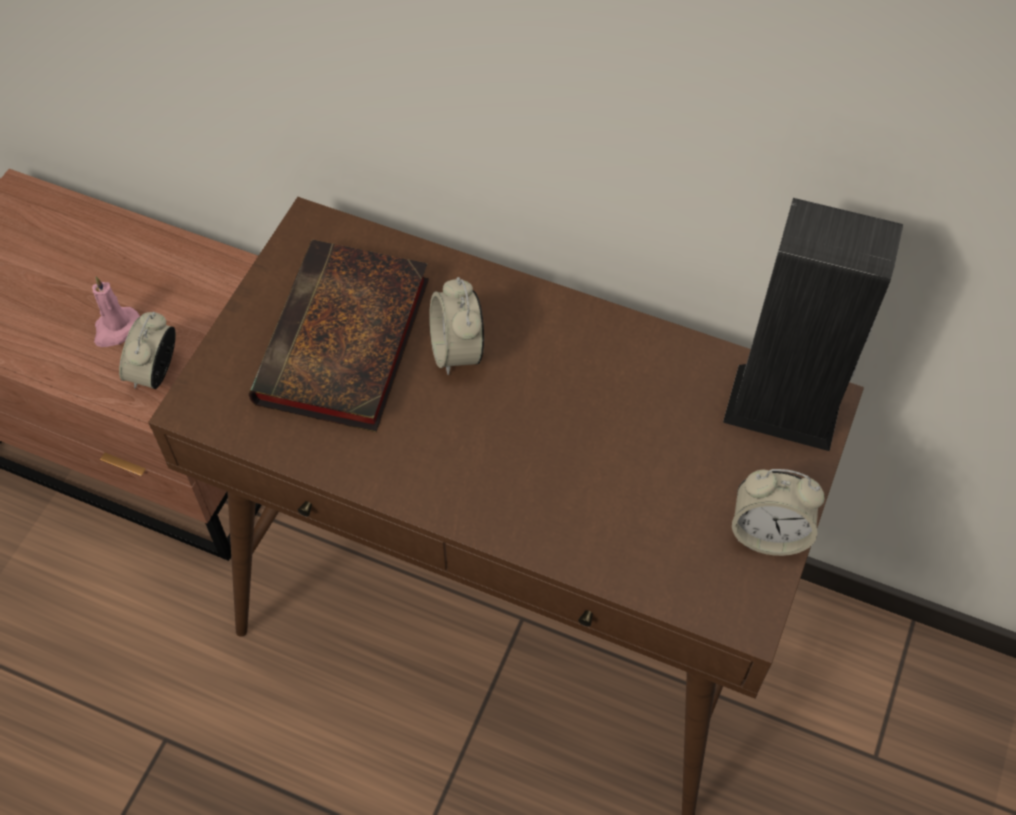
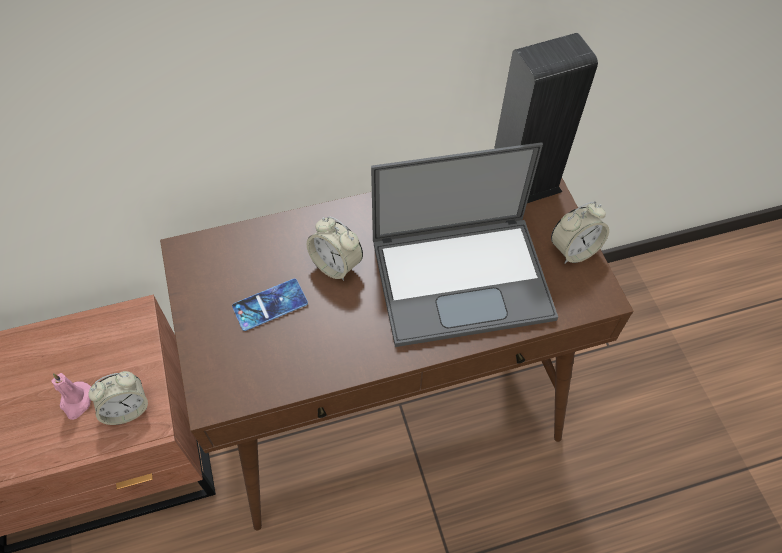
camera: 40 degrees left, 0 degrees up
alarm clock [119,312,176,389] -> alarm clock turned 90 degrees counterclockwise [88,371,148,425]
book [249,239,429,432] -> phone [232,279,308,331]
none -> laptop [371,142,558,347]

